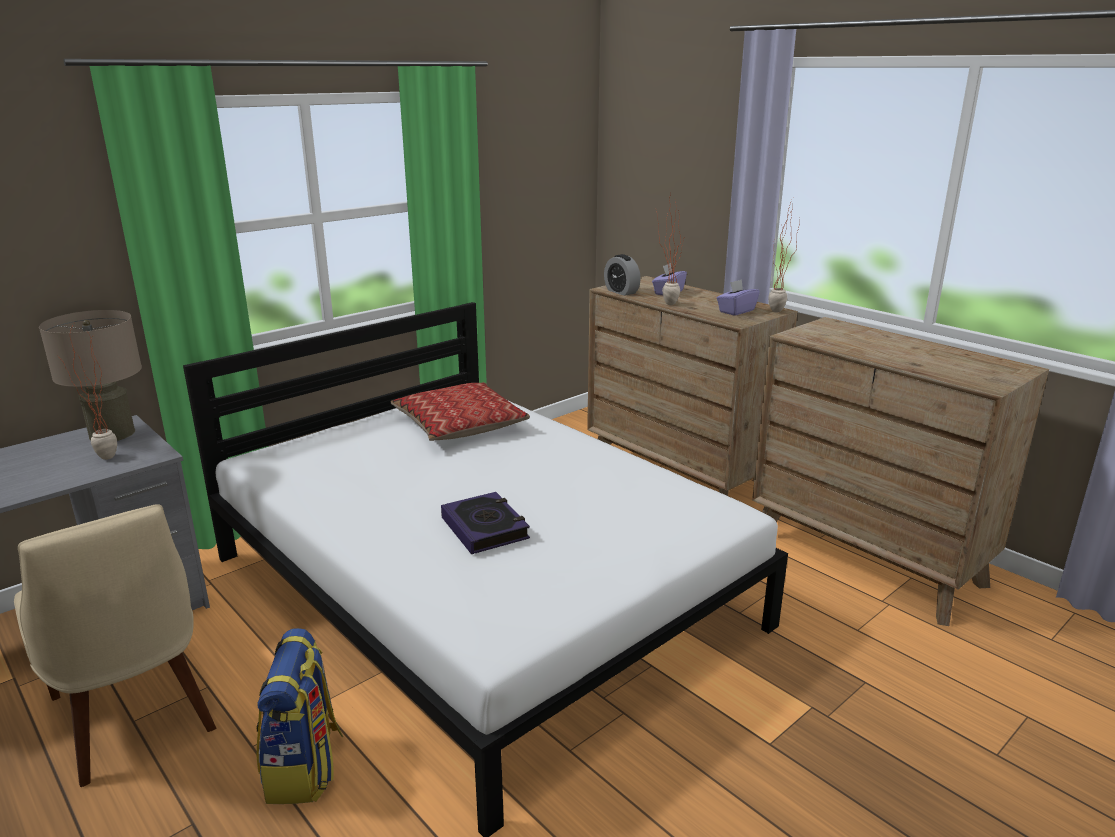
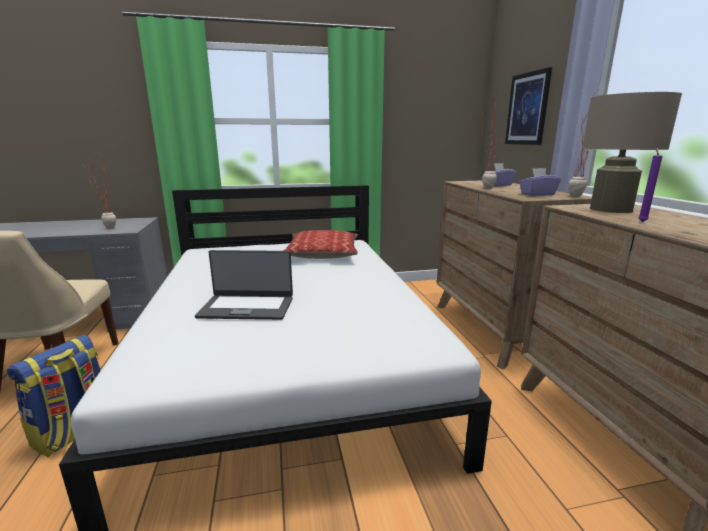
camera: 30 degrees right, 5 degrees down
beige table lamp [39,310,142,441] -> beige table lamp moved to [582,92,682,213]
book [441,492,530,554] -> laptop [195,250,293,320]
alarm clock [604,254,641,296] -> none
none -> picture [505,67,552,145]
none -> purple candle [638,148,662,222]

